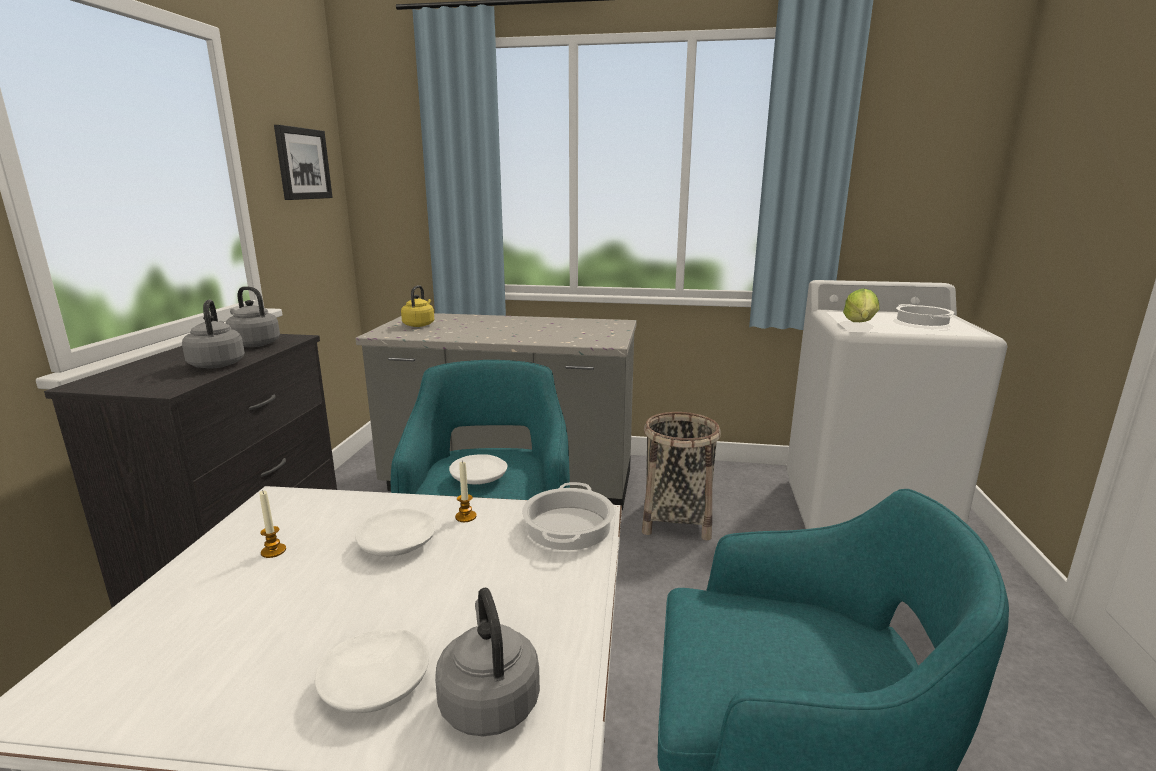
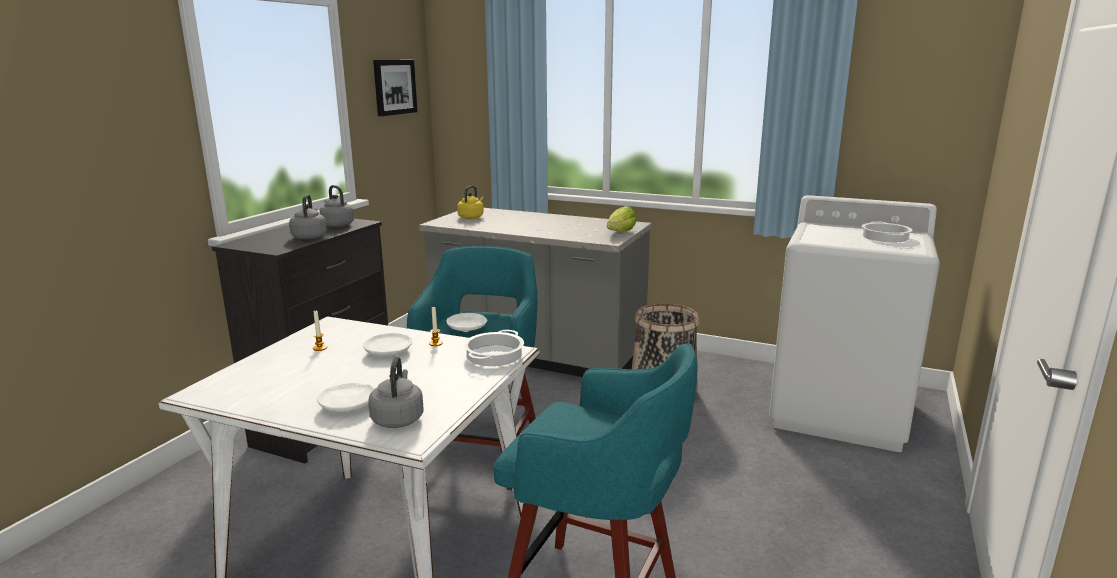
camera: 15 degrees right, 0 degrees up
lettuce [843,288,879,322] -> lettuce moved to [607,206,637,231]

